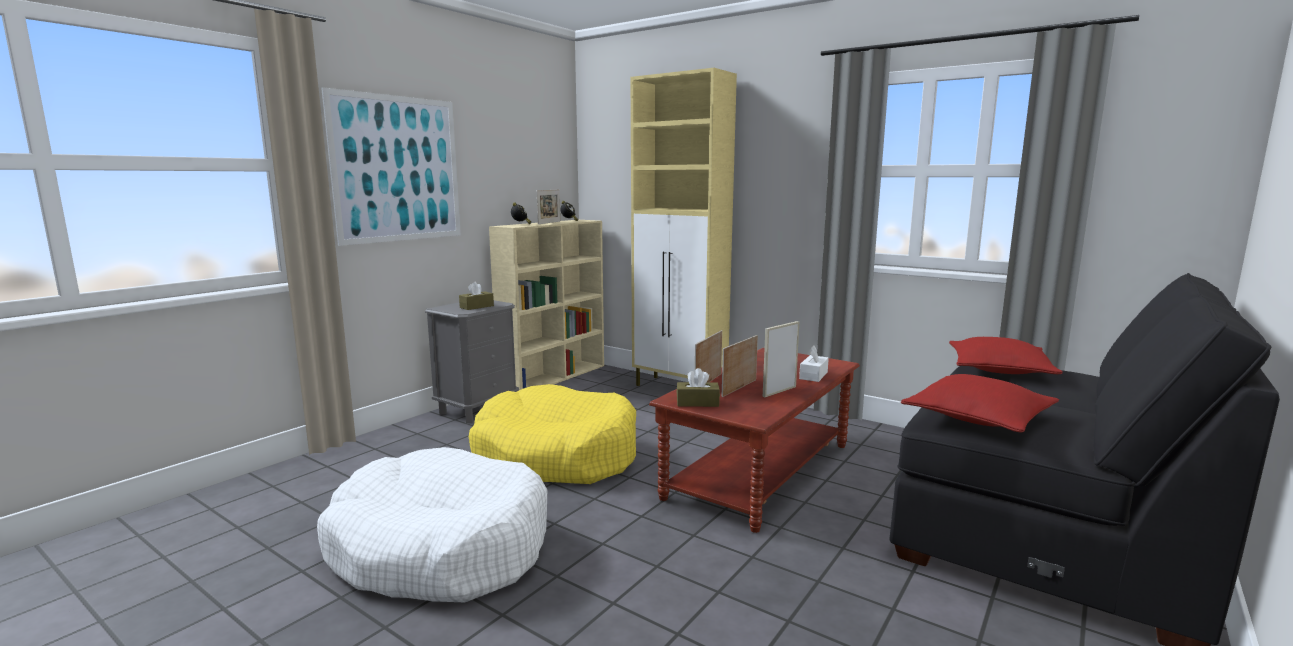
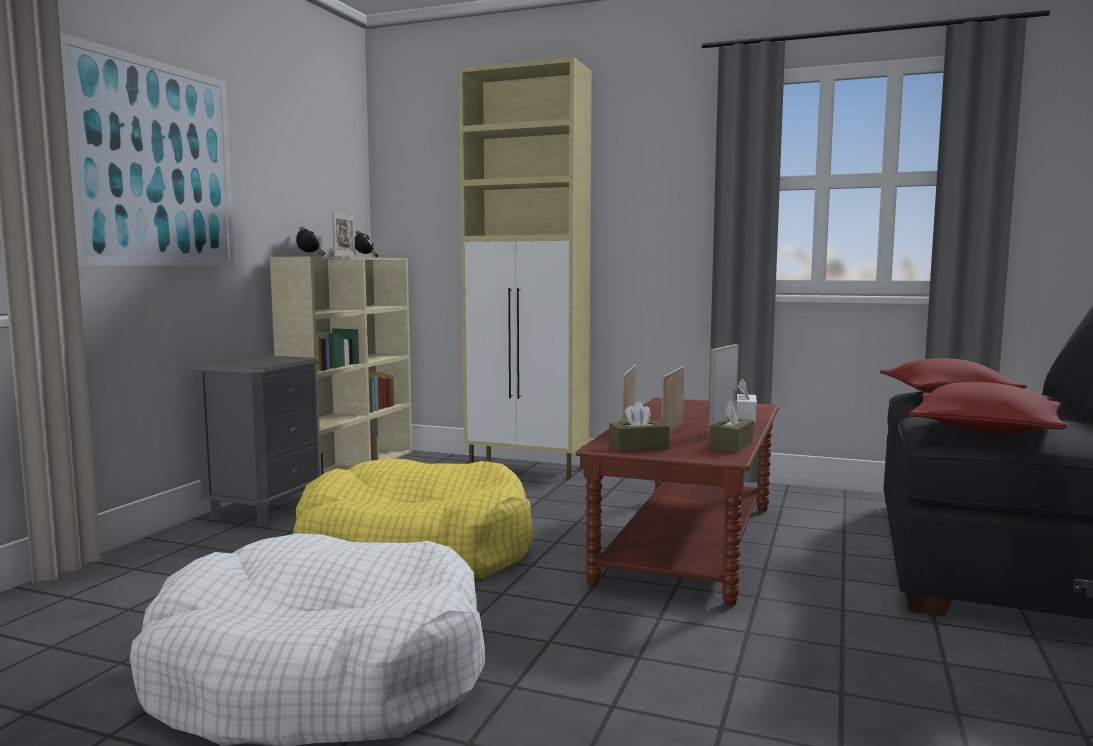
camera: 15 degrees left, 5 degrees down
brown tissue box [459,282,494,310] -> brown tissue box moved to [709,400,753,453]

